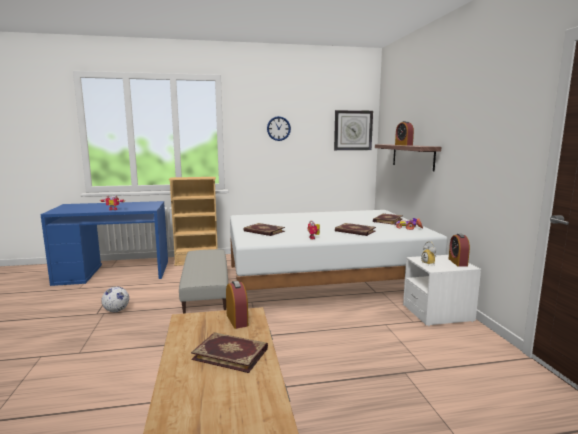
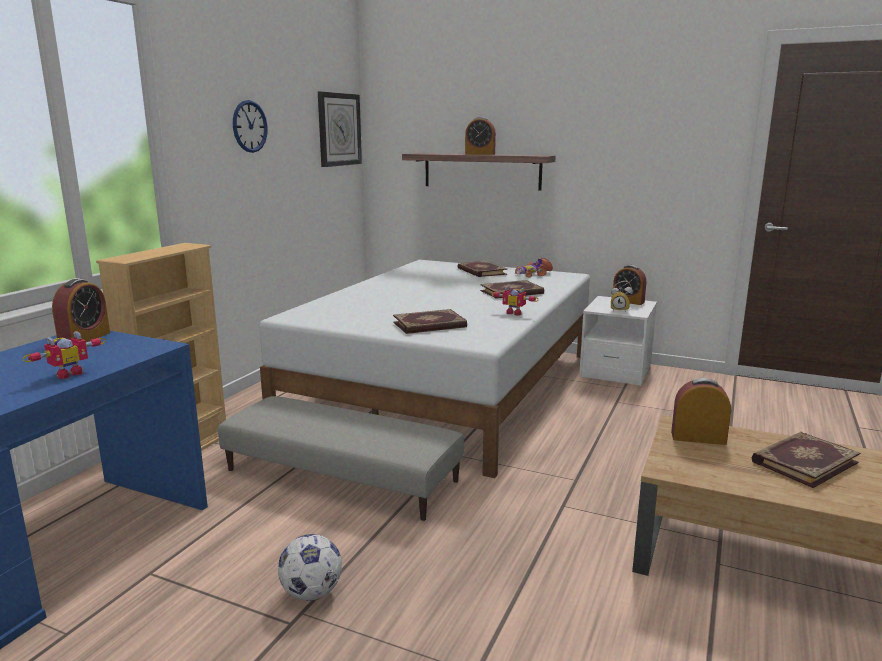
camera: 55 degrees left, 5 degrees up
none -> alarm clock [52,279,110,342]

